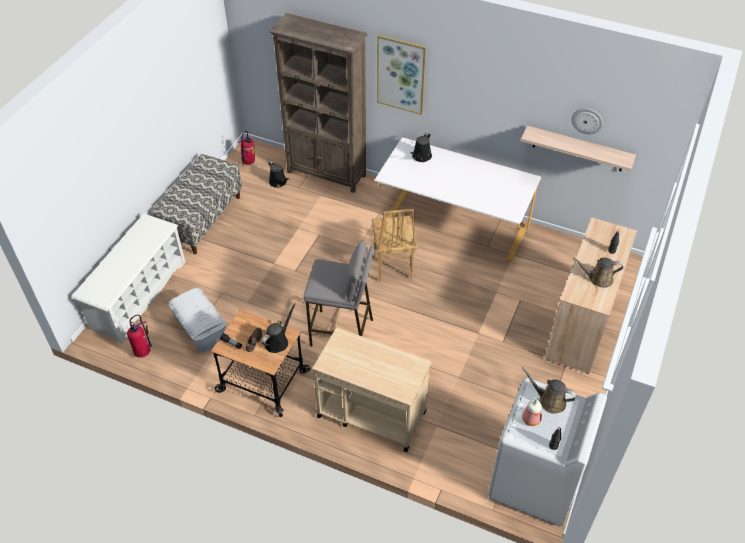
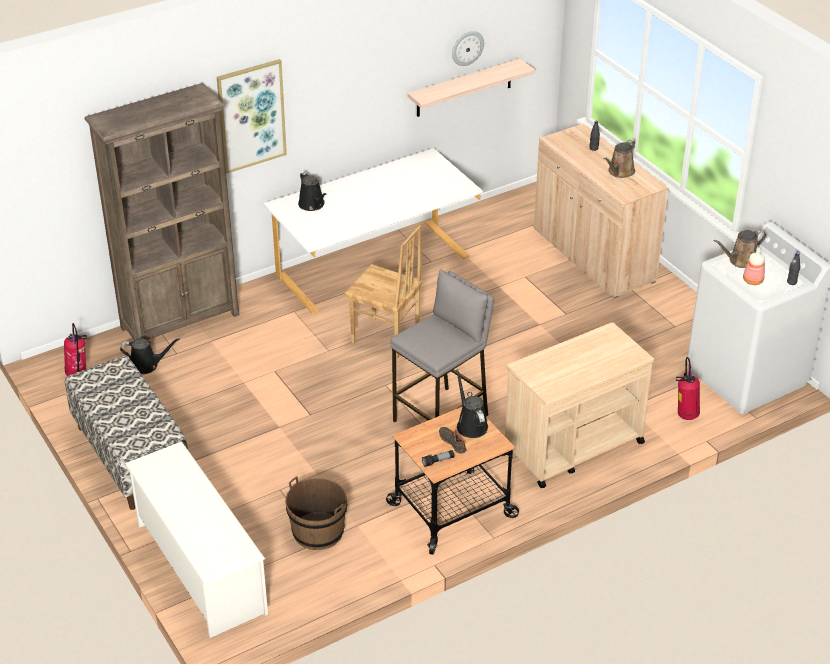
camera: 55 degrees left, 10 degrees down
fire extinguisher [127,315,152,358] -> fire extinguisher moved to [676,357,700,420]
white storage box [169,288,226,352] -> brown bucket [285,476,347,550]

